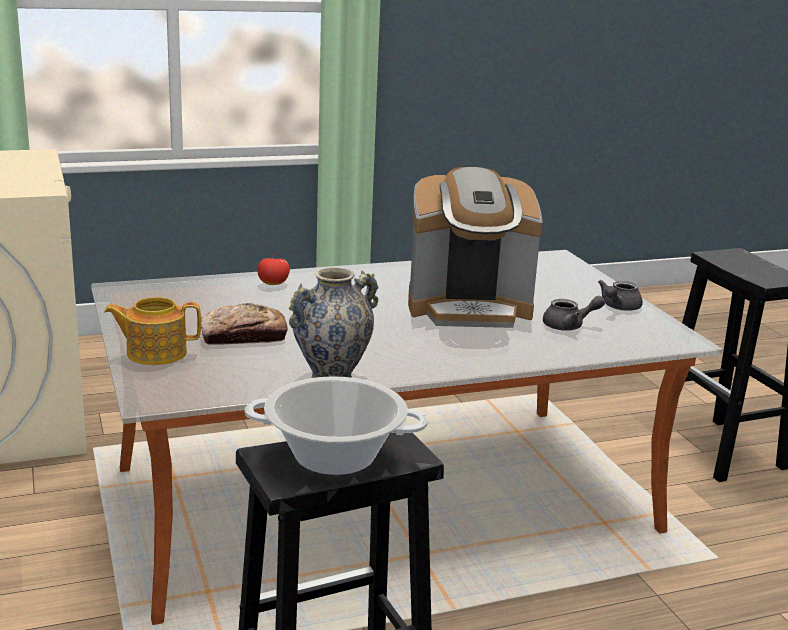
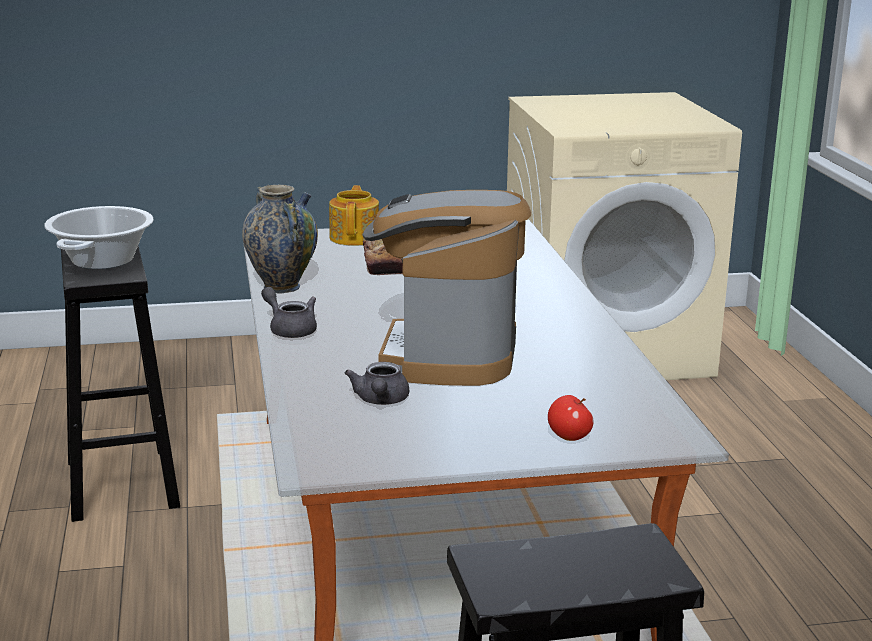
camera: 100 degrees right, 0 degrees up
apple [257,253,290,285] -> apple moved to [548,395,594,441]
grey teapot [598,280,643,311] -> grey teapot moved to [261,287,317,338]

